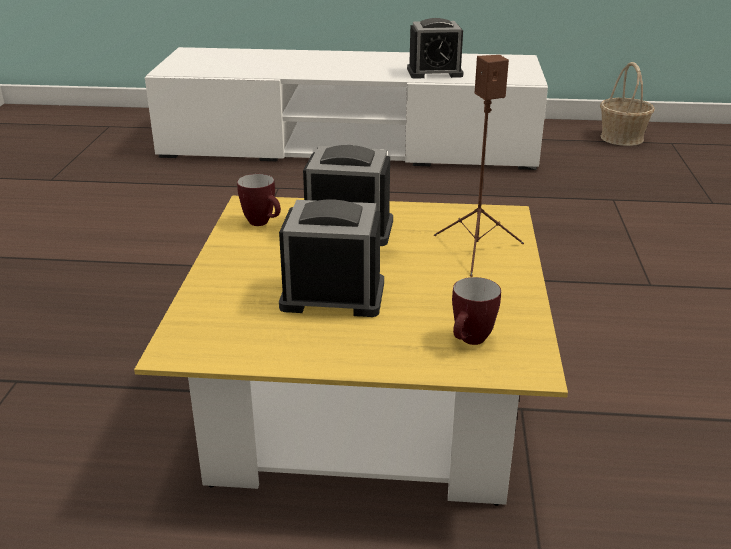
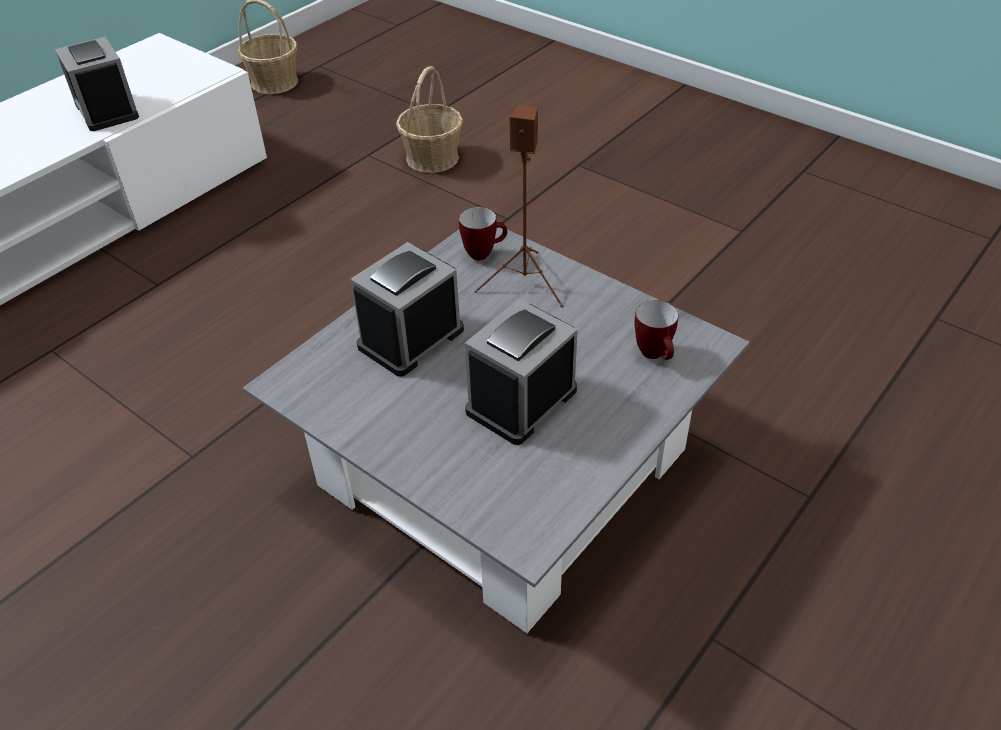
camera: 55 degrees left, 15 degrees up
yellow coffee table [134,196,568,506] -> grey coffee table [243,227,750,633]
mug [237,174,281,226] -> mug moved to [459,207,507,260]
alarm clock [407,18,463,79] -> alarm clock turned 120 degrees clockwise [55,37,139,131]
none -> basket [396,66,463,173]

